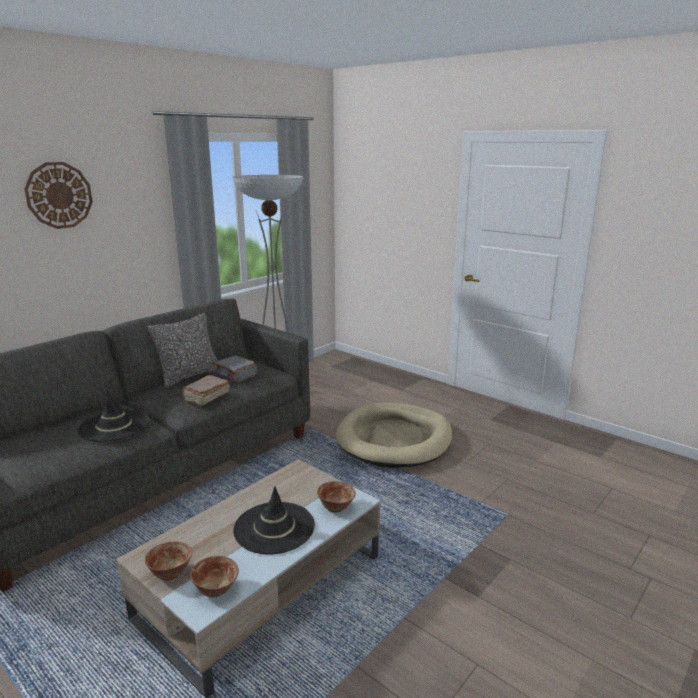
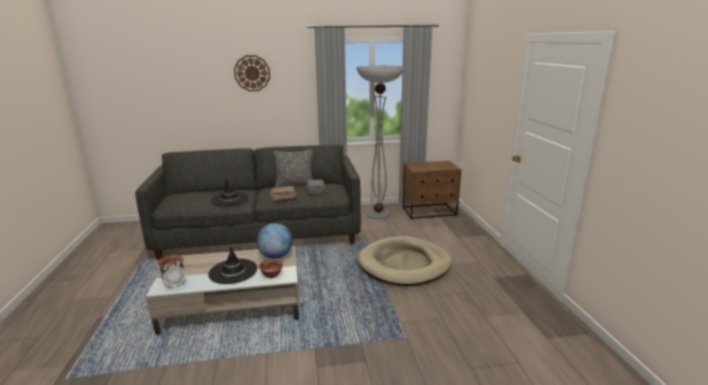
camera: 40 degrees right, 0 degrees up
bowl [190,556,239,597] -> alarm clock [160,259,185,287]
none -> globe [256,223,293,259]
none -> brown nightstand [403,161,461,219]

